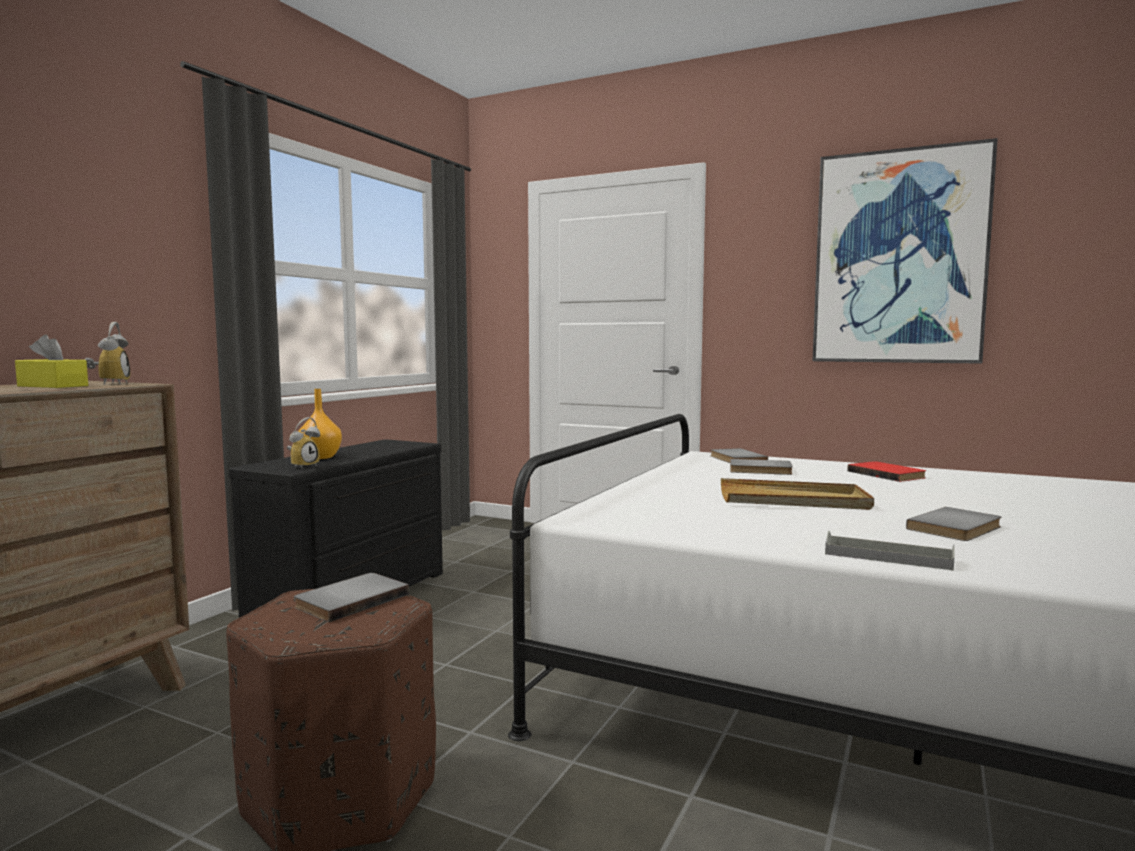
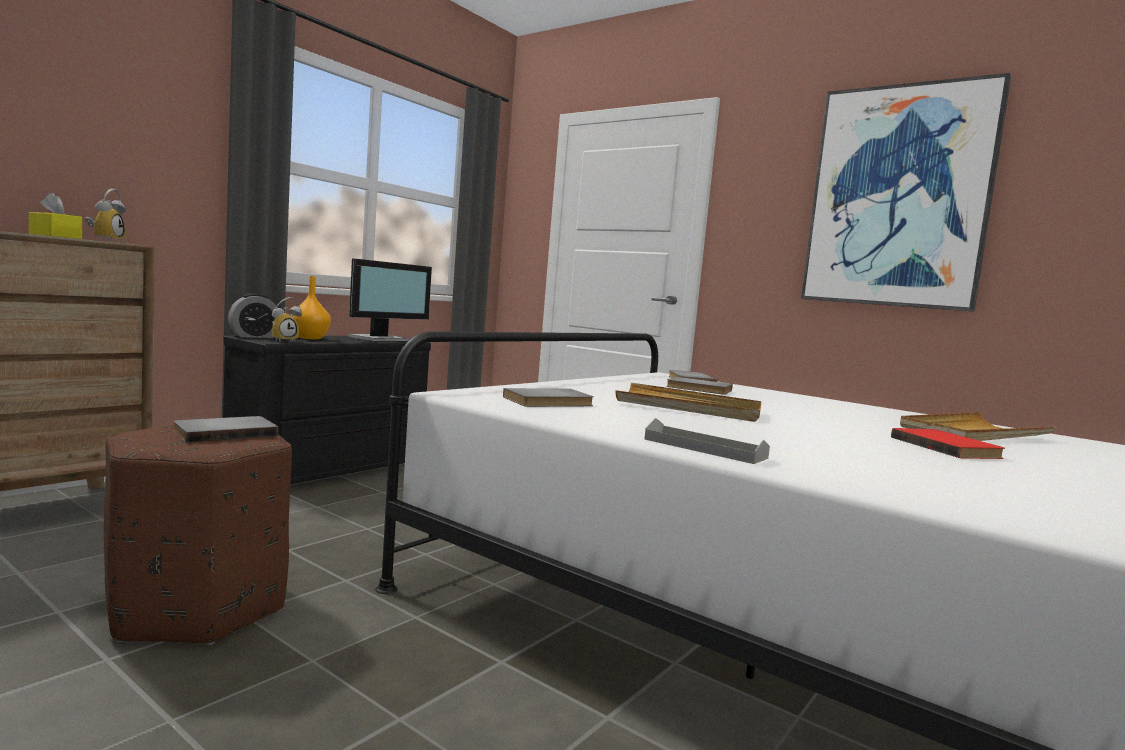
camera: 10 degrees right, 0 degrees up
red book [847,461,926,482] -> red book moved to [891,428,1005,459]
grey book [906,507,1002,541] -> grey book moved to [503,388,594,407]
none -> alarm clock [228,294,278,338]
none -> monitor [349,259,432,341]
none -> beige tray [900,412,1056,441]

